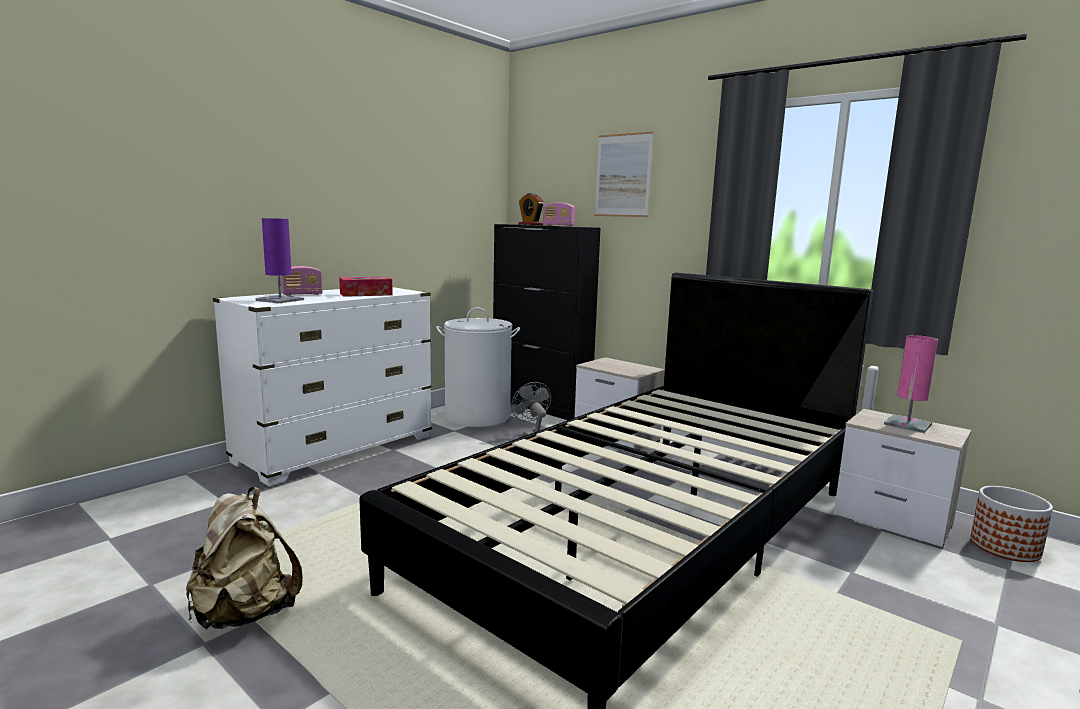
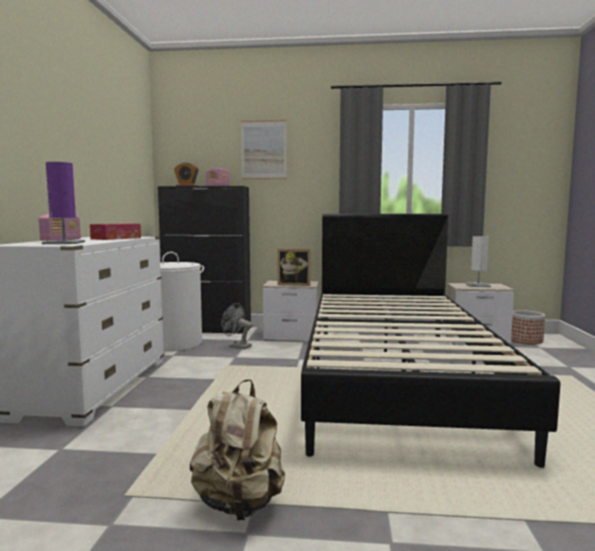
camera: 35 degrees left, 5 degrees down
pink table lamp [884,335,938,433] -> white table lamp [466,236,491,287]
none -> picture frame [277,249,311,286]

